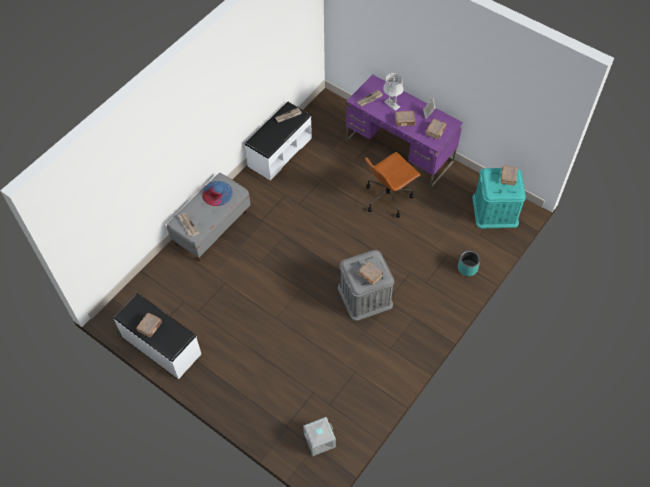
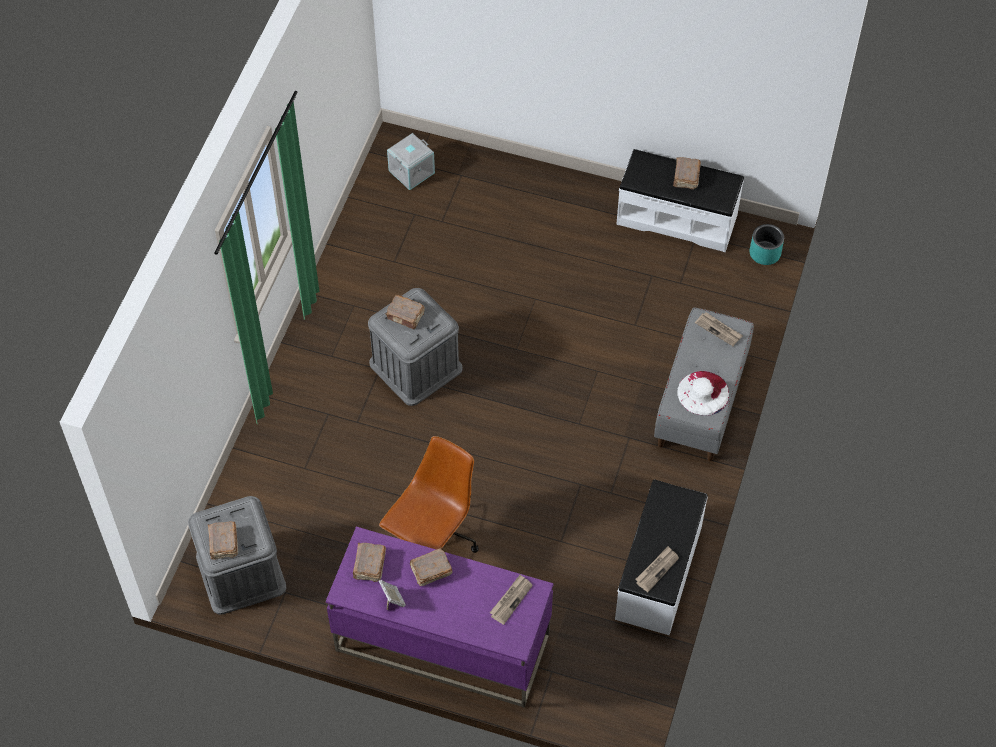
camera: 160 degrees right, 0 degrees up
blue hat [202,181,233,206] -> white hat [677,371,729,416]
grey table lamp [383,73,404,111] -> none
turquoise planter [458,250,480,276] -> turquoise planter moved to [750,224,784,265]
turquoise storage box [473,168,526,228] -> grey storage box [188,496,287,615]

